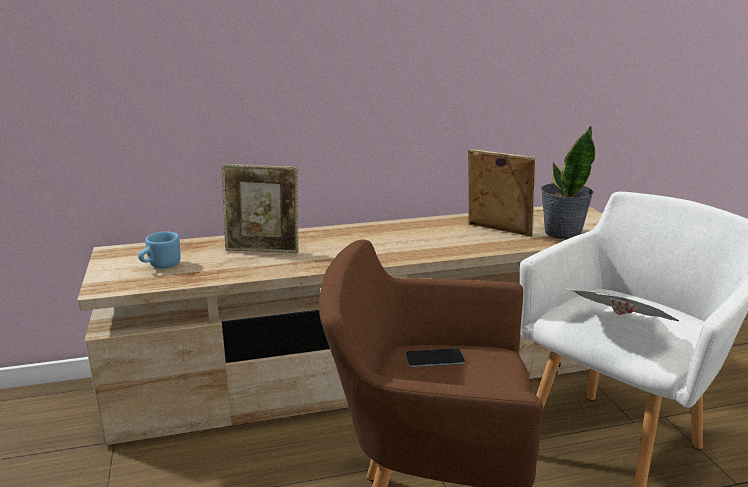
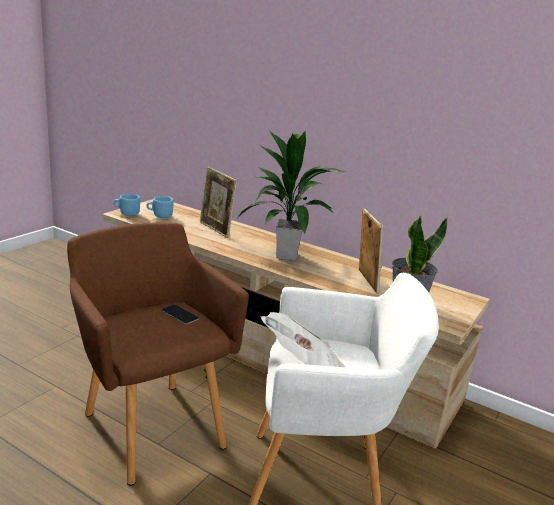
camera: 45 degrees right, 0 degrees up
none -> blue mug [114,194,140,216]
none -> potted plant [236,130,346,261]

